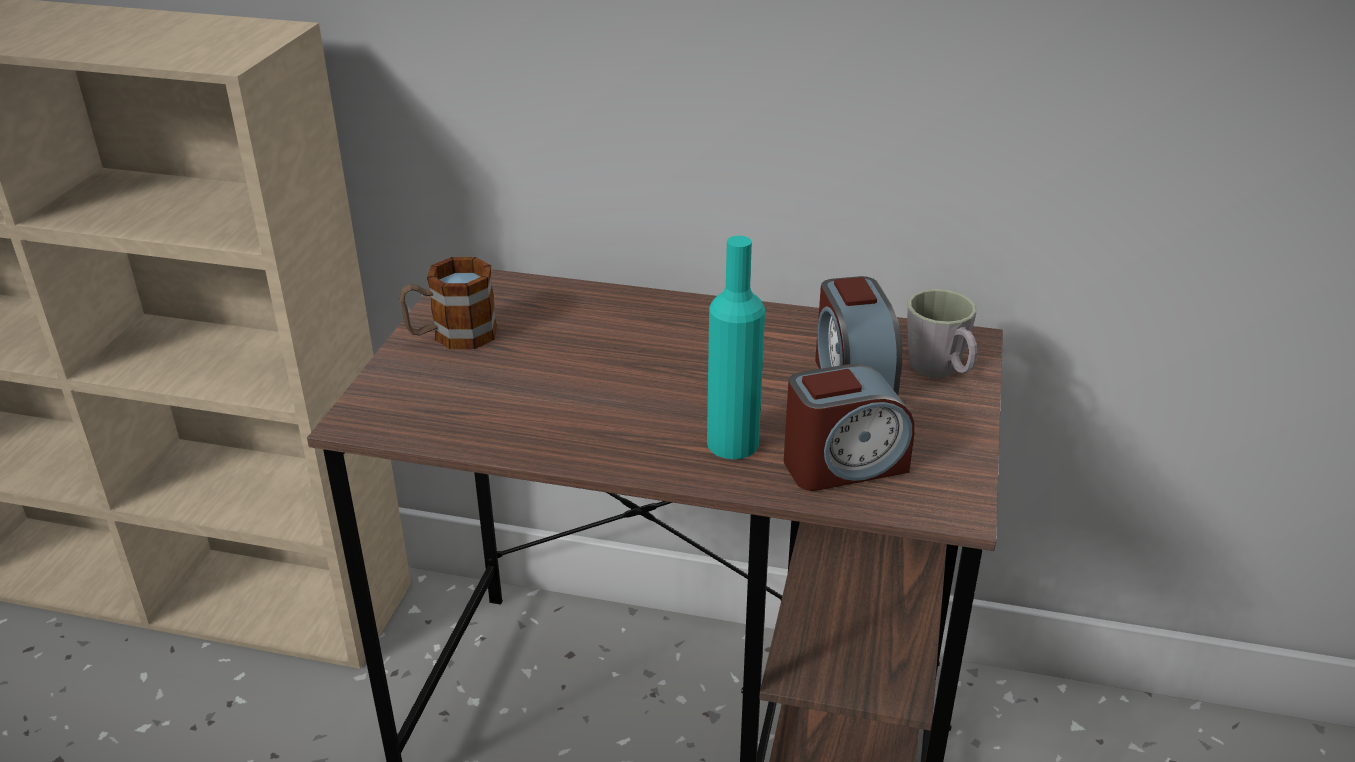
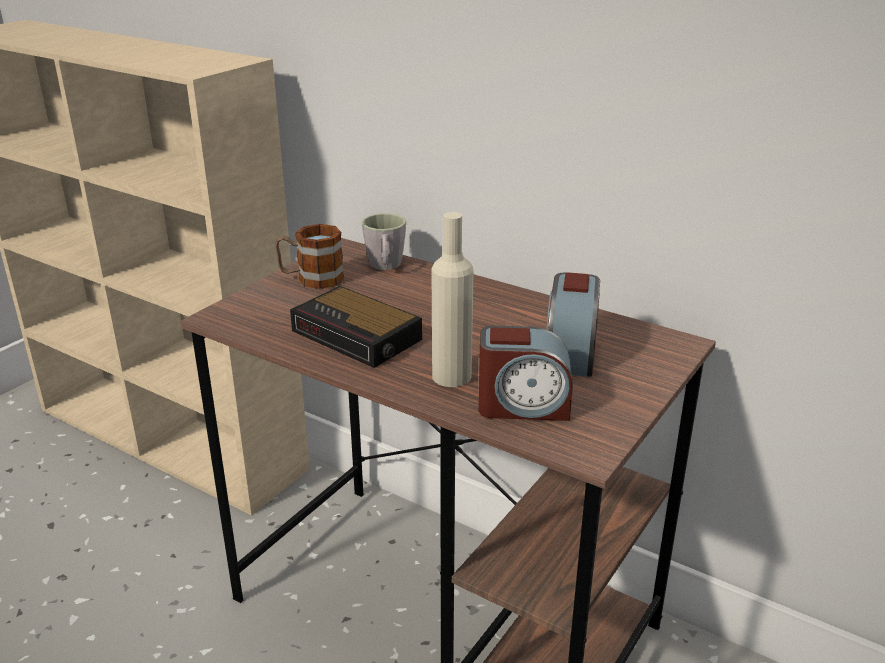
camera: 20 degrees right, 5 degrees down
turquoise bottle [707,236,765,459] -> beige bottle [431,212,474,387]
grey mug [907,289,977,378] -> grey mug moved to [362,213,406,270]
none -> alarm clock [290,286,422,368]

